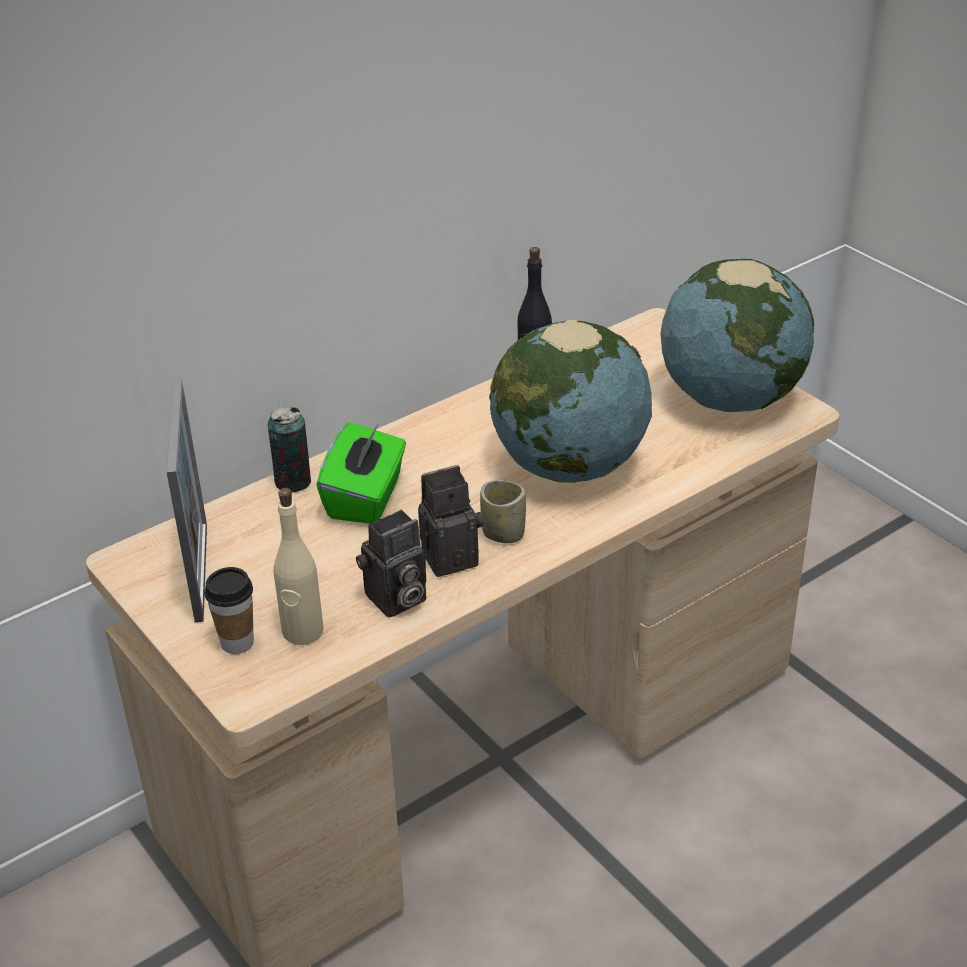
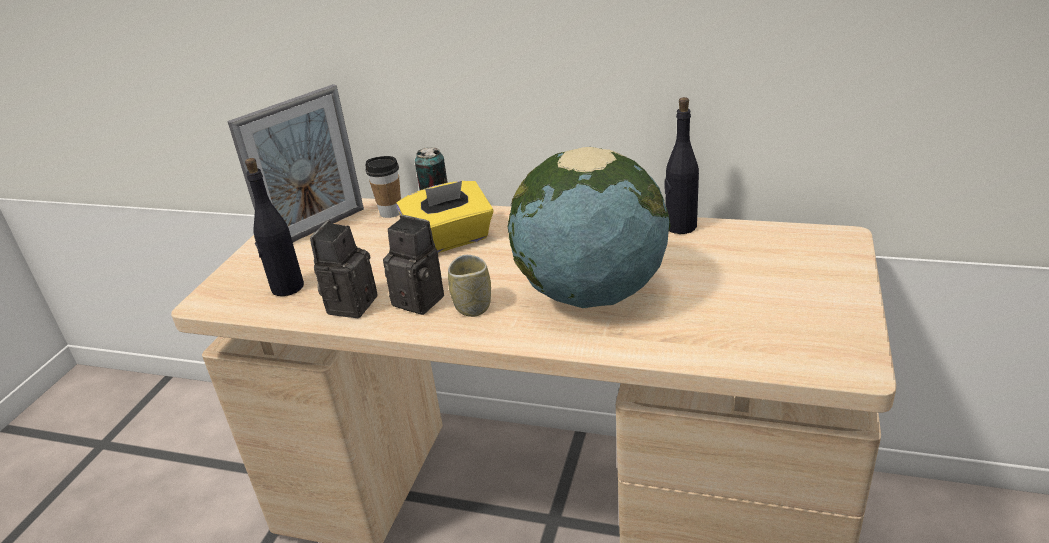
camera: 55 degrees right, 5 degrees down
cup [205,567,254,654] -> cup moved to [366,156,401,218]
beige bottle [273,488,324,645] -> black bottle [245,158,304,296]
green tissue box [316,422,406,524] -> yellow tissue box [396,181,494,253]
camera [356,510,426,618] -> camera turned 90 degrees clockwise [310,221,378,318]
globe [660,259,814,412] -> none

